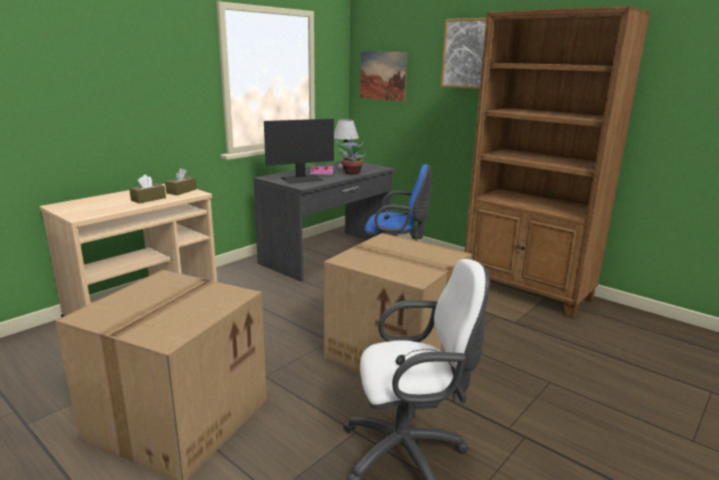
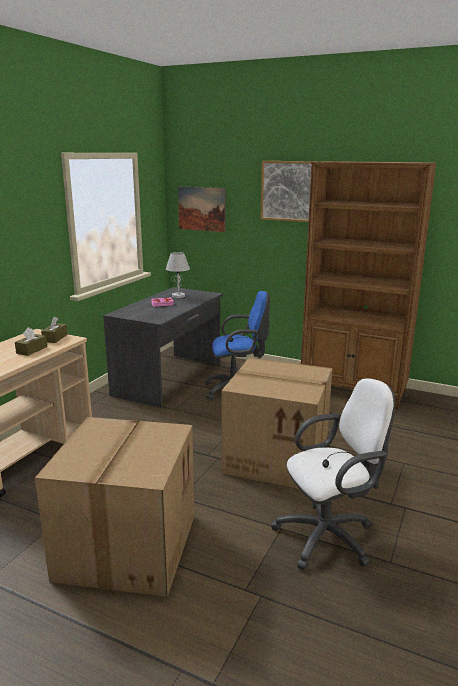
camera: 15 degrees left, 0 degrees up
monitor [264,119,334,184] -> none
potted plant [336,137,366,175] -> none

